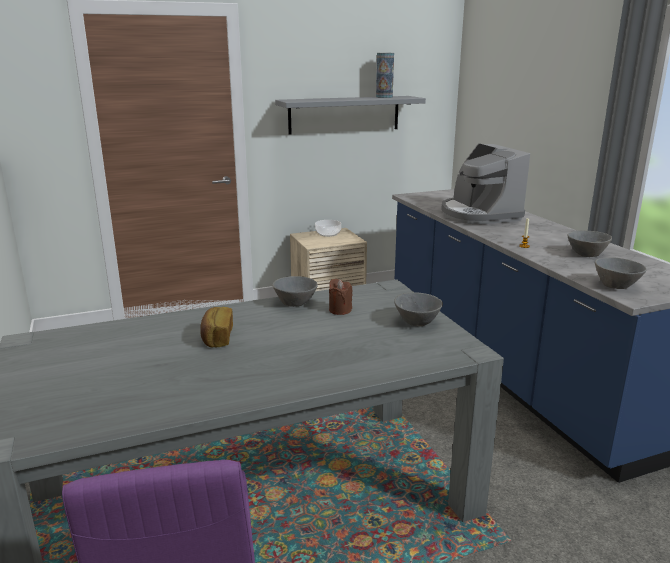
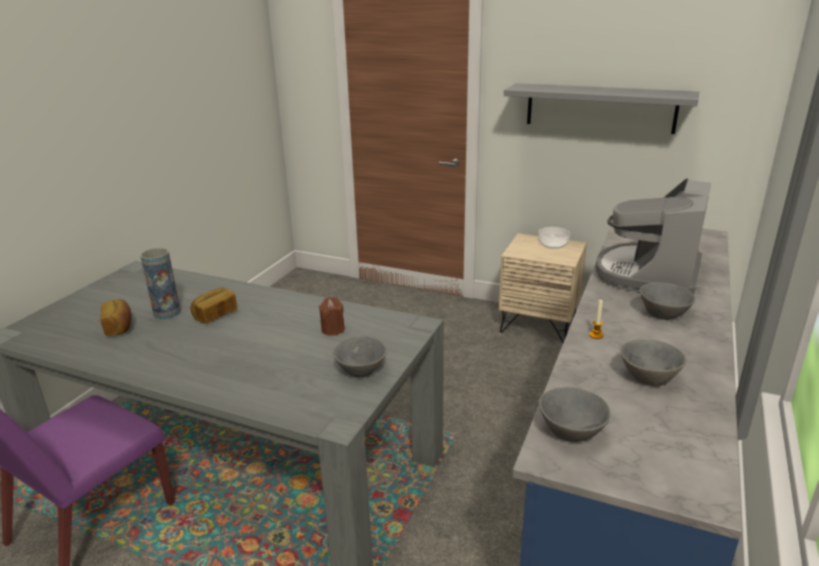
camera: 45 degrees right, 5 degrees up
grey bowl [272,276,318,307] -> grey bowl moved to [639,282,695,320]
vase [376,53,394,98] -> vase moved to [140,248,181,319]
none -> bread [100,299,132,336]

